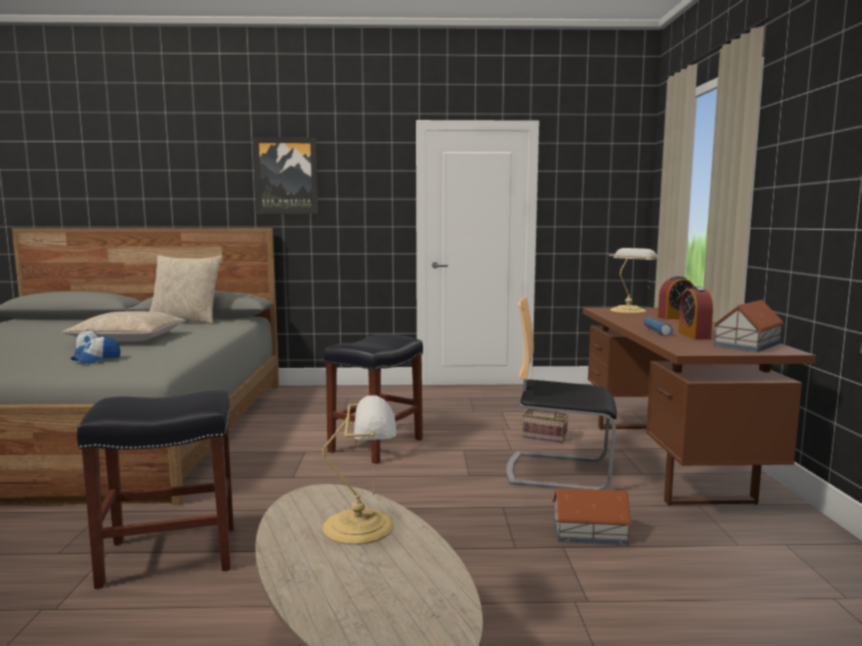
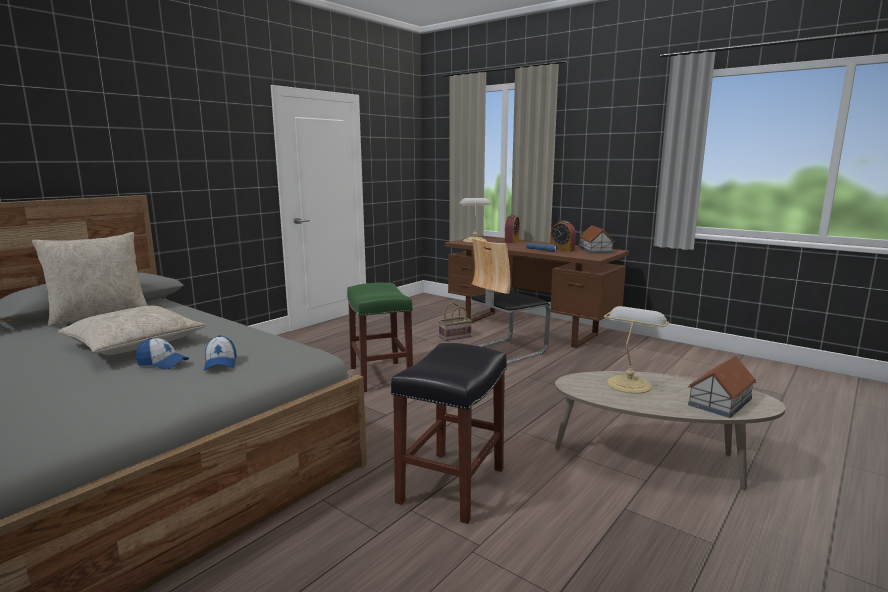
camera: 50 degrees left, 5 degrees up
picture [253,137,318,214] -> none
black stool [324,334,423,464] -> green stool [347,283,413,392]
toy house [552,488,632,545] -> toy house moved to [688,356,756,418]

